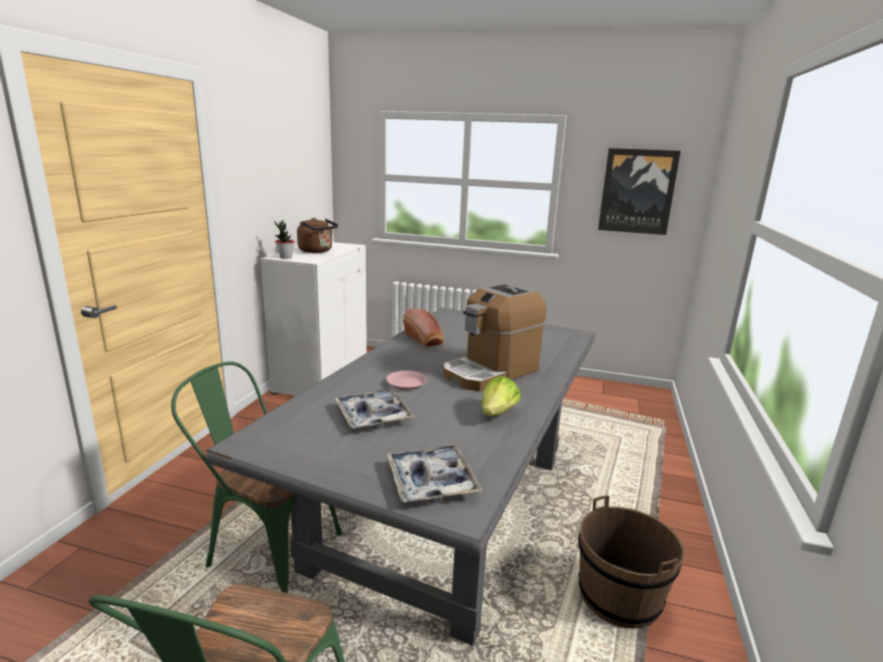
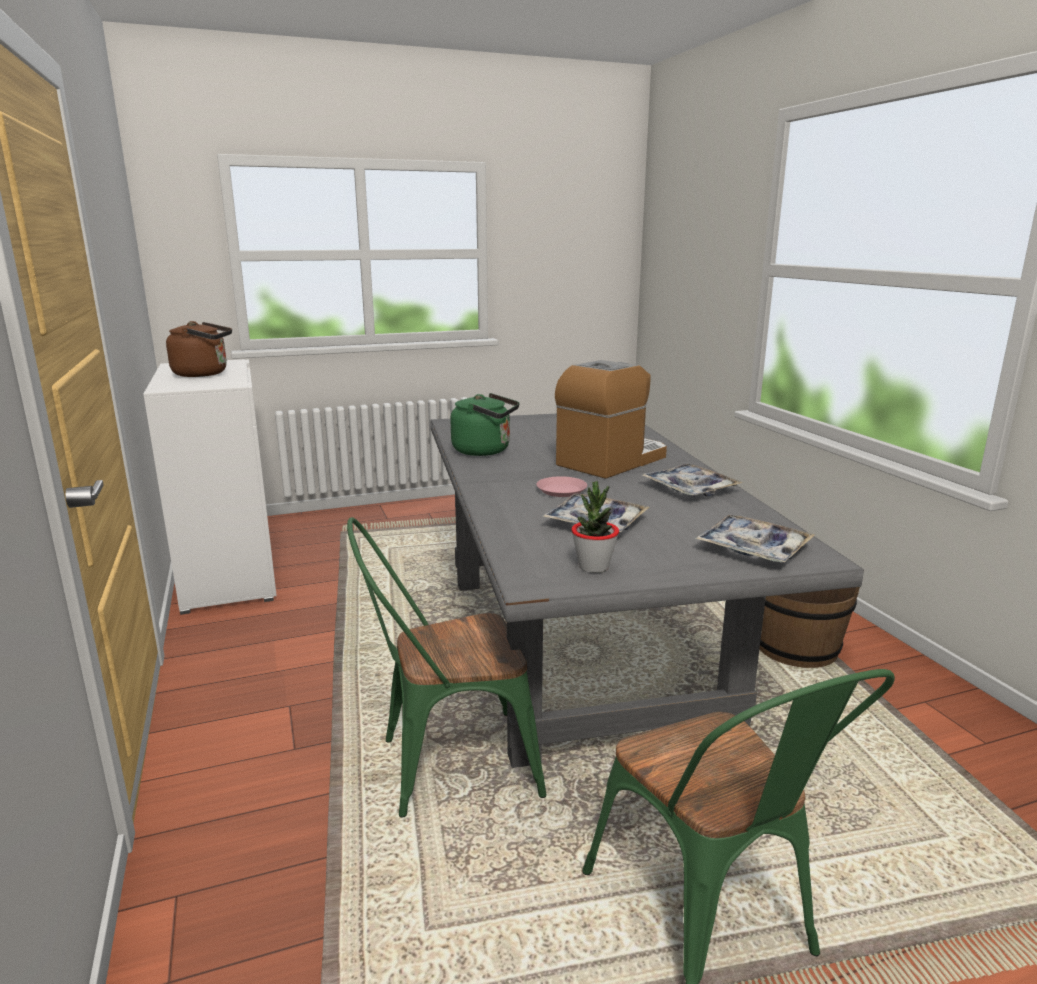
camera: 35 degrees left, 0 degrees up
potted plant [274,221,295,258] -> potted plant moved to [571,481,619,573]
bread [403,308,444,347] -> green kettle [450,393,519,456]
coffee machine [443,283,546,391] -> coffee machine turned 150 degrees counterclockwise [555,360,667,479]
lettuce [482,376,521,416] -> tray [642,464,743,497]
picture [598,148,681,235] -> none

